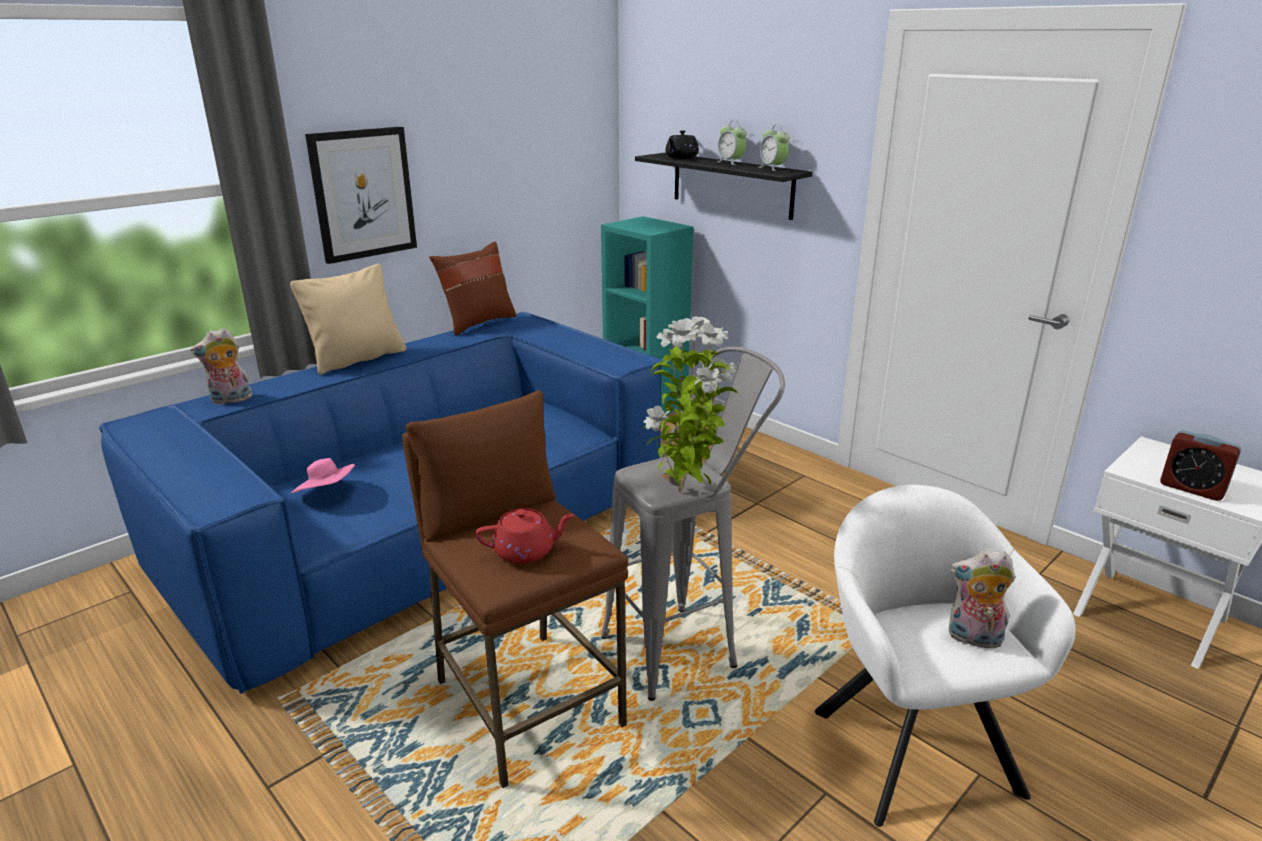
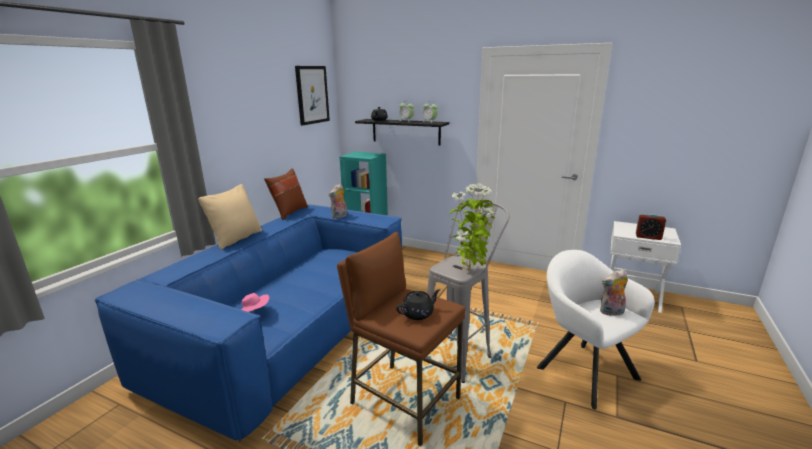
camera: 20 degrees left, 5 degrees down
plush toy [191,328,253,405] -> plush toy moved to [329,184,347,218]
picture [305,127,417,264] -> picture moved to [295,66,330,126]
red teapot [476,508,574,564] -> black teapot [396,289,440,320]

